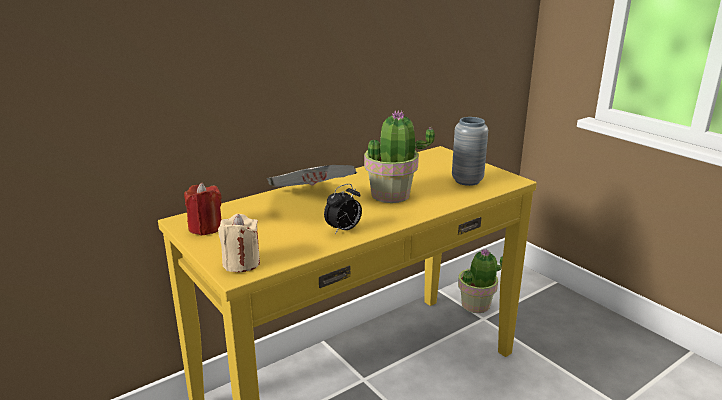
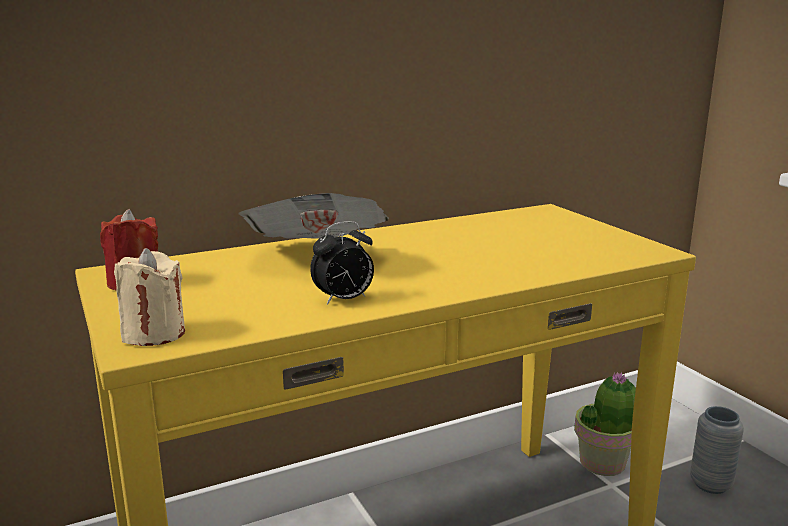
camera: 10 degrees right, 5 degrees down
potted plant [364,110,435,203] -> none
grey vase [452,117,488,186] -> grey vase moved to [690,406,744,494]

